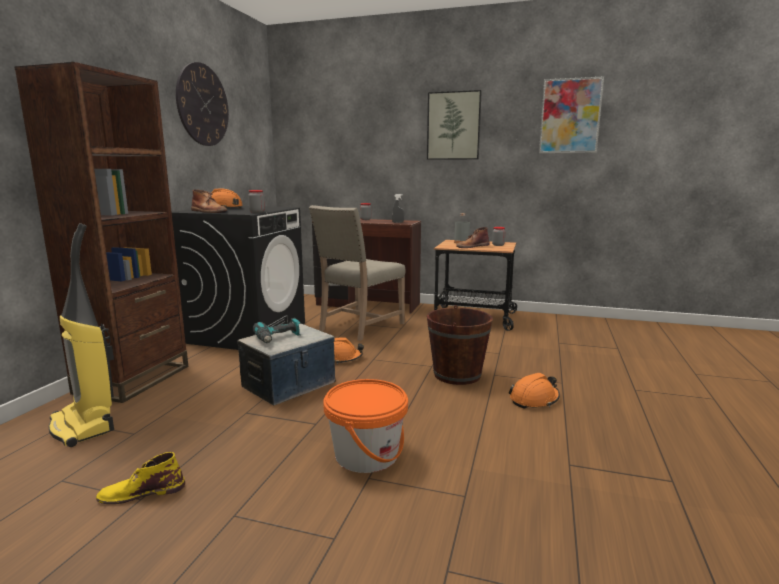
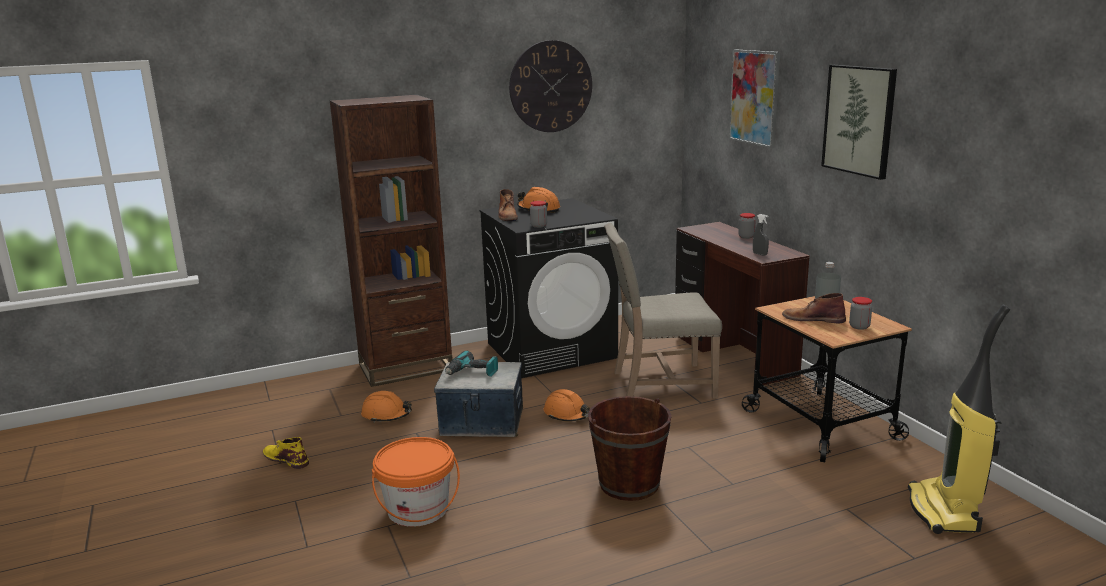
camera: 50 degrees right, 5 degrees up
vacuum cleaner [49,223,114,447] -> vacuum cleaner moved to [908,304,1010,534]
orange hard hat [508,373,560,409] -> orange hard hat moved to [361,391,412,423]
picture [539,76,604,153] -> picture moved to [729,50,780,148]

